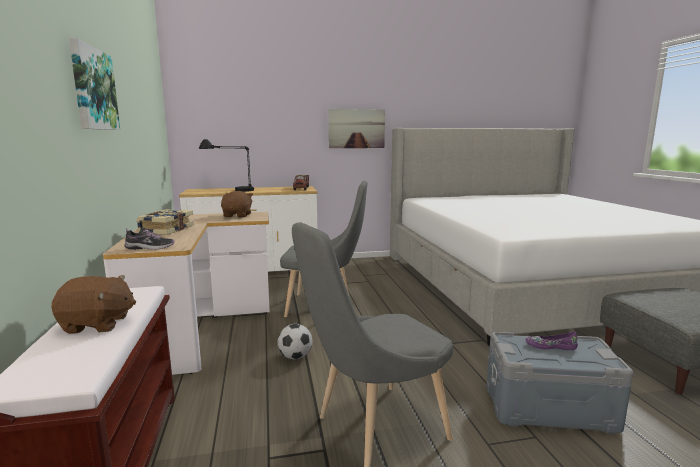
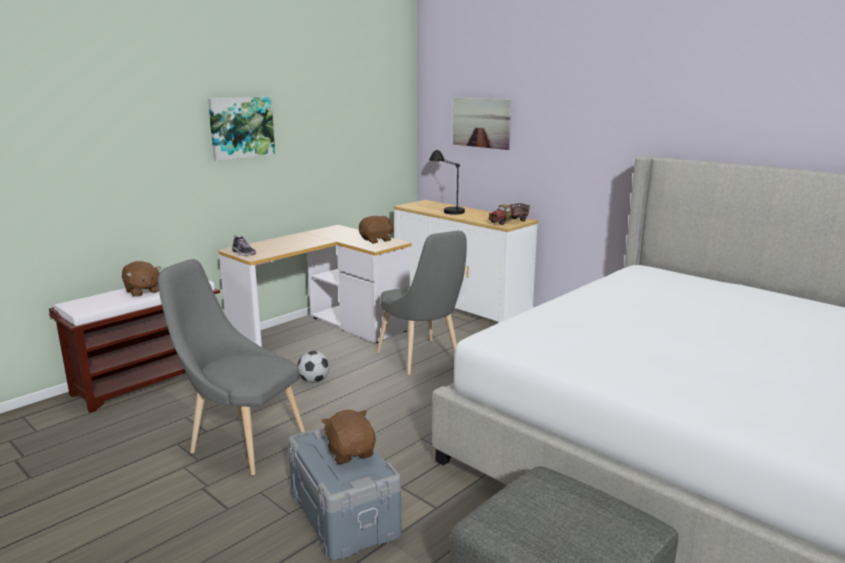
camera: 55 degrees right, 5 degrees up
book [136,209,194,235] -> none
picture [329,109,385,148] -> picture moved to [453,97,511,150]
purple shoe [526,332,578,350] -> brown plush toy [322,410,376,464]

